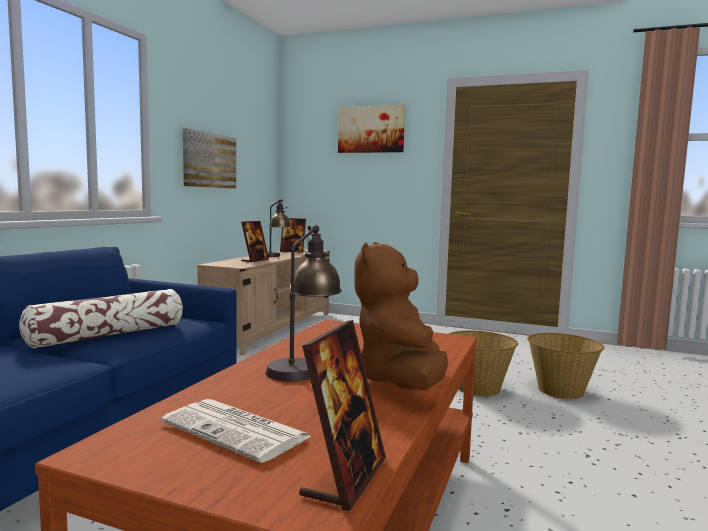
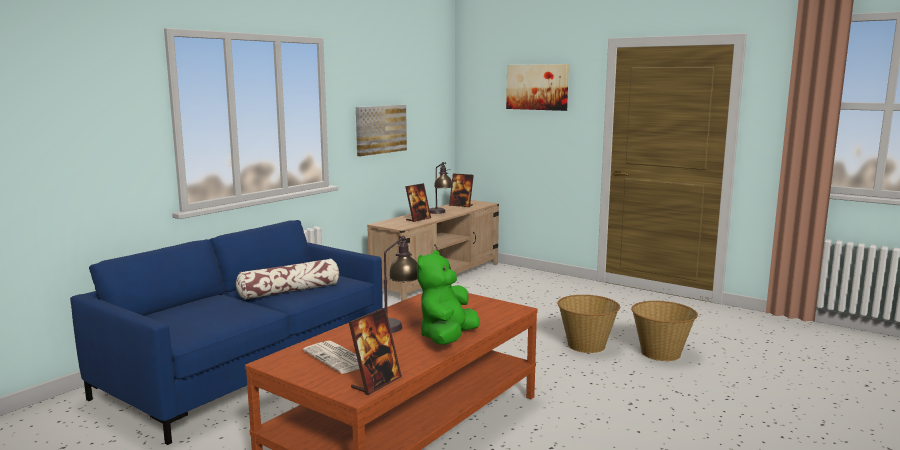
camera: 15 degrees right, 5 degrees up
brown plush toy [354,242,448,390] -> green plush toy [417,250,480,345]

